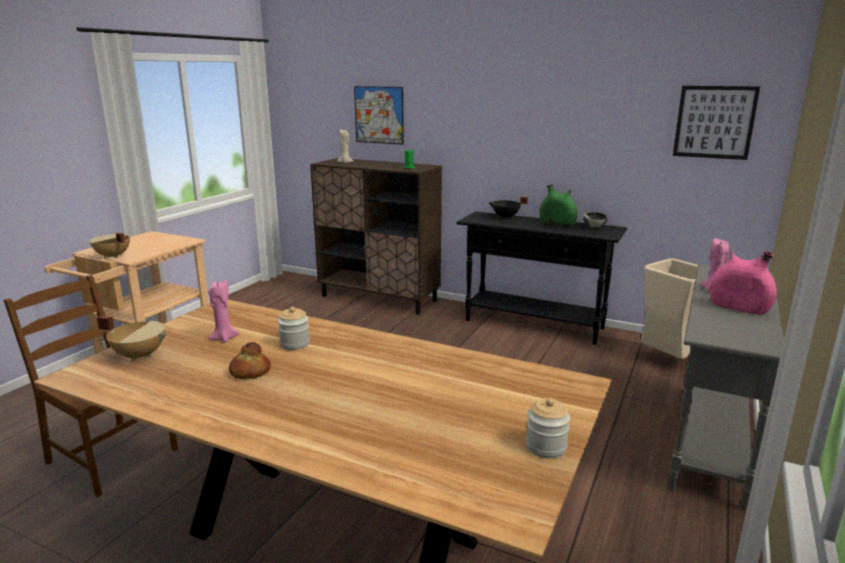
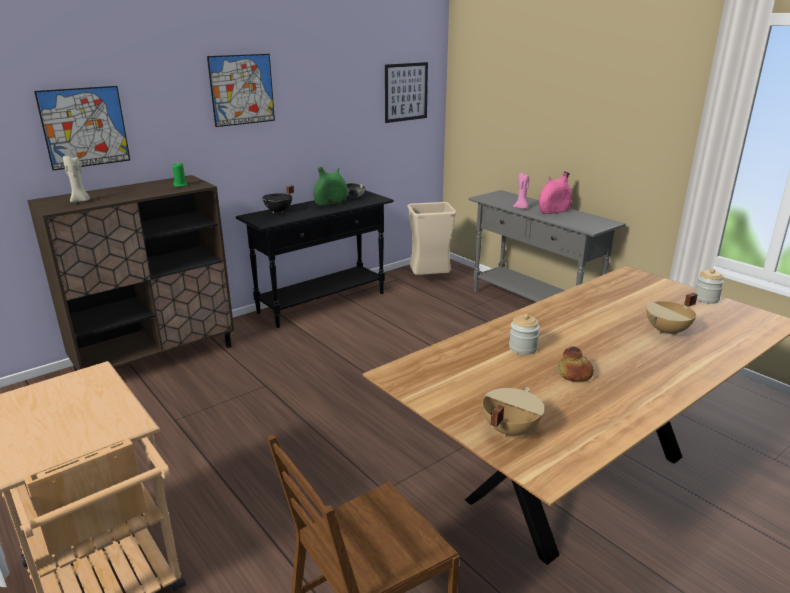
camera: 65 degrees left, 5 degrees up
beige cooking pot [89,232,130,259] -> beige cooking pot moved to [646,293,698,336]
pink candle [209,280,240,342] -> none
none -> picture [207,54,275,127]

